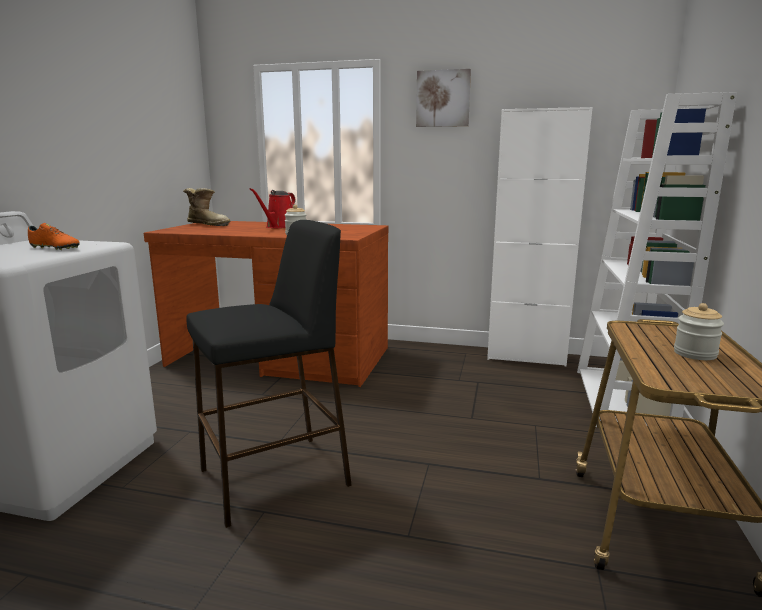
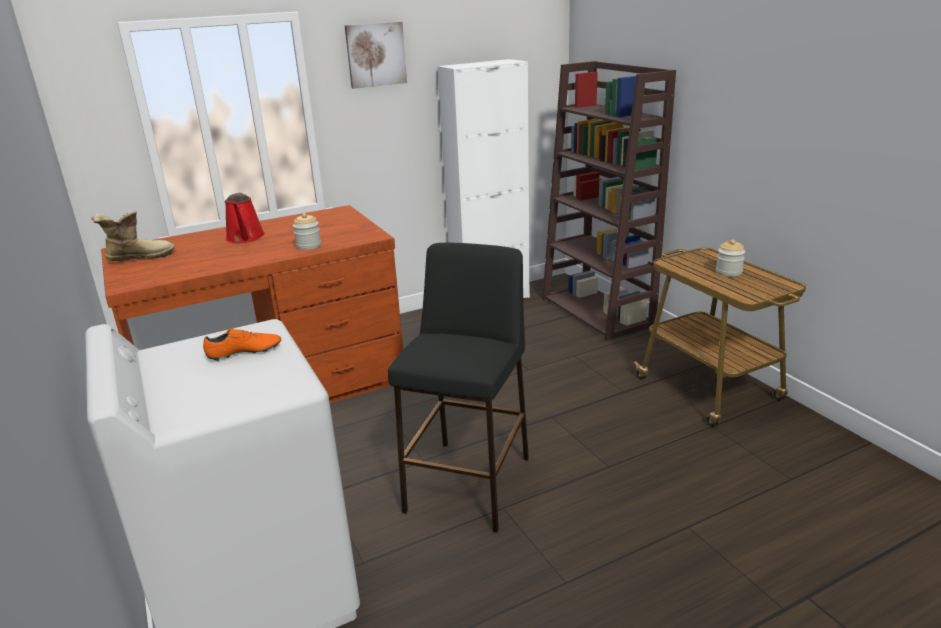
camera: 40 degrees left, 10 degrees up
white bookcase [577,92,737,427] -> brown bookcase [542,61,676,340]

